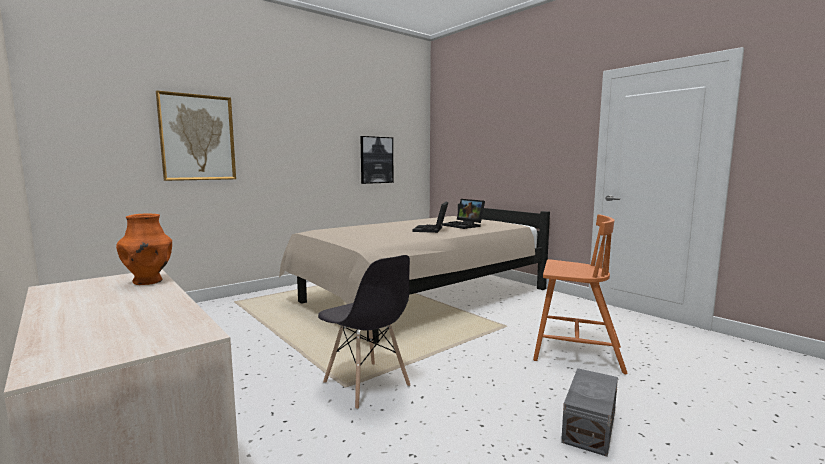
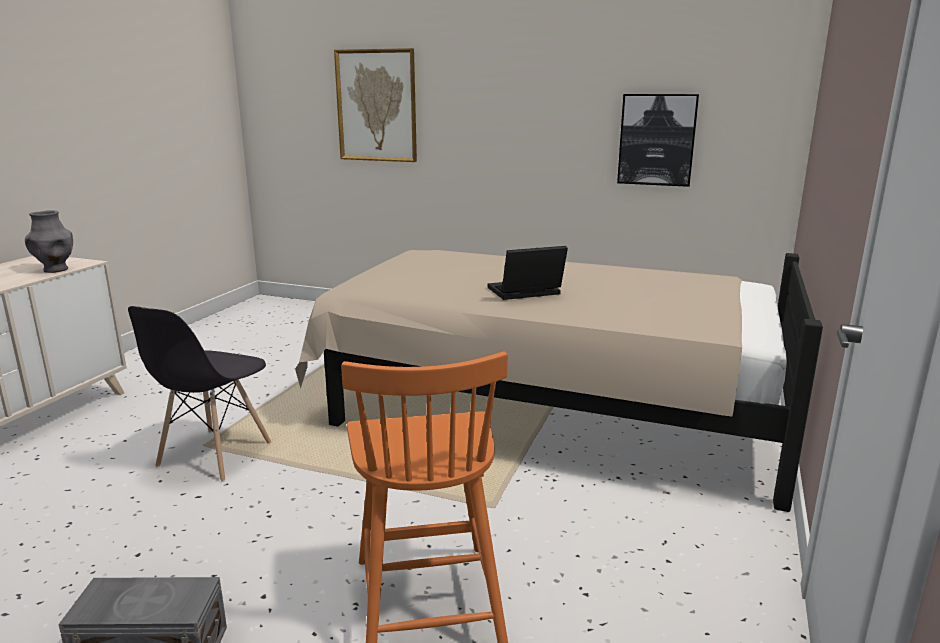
camera: 60 degrees right, 10 degrees up
orange vase [116,213,172,285] -> grey vase [25,210,73,273]
laptop [442,199,485,229] -> none

